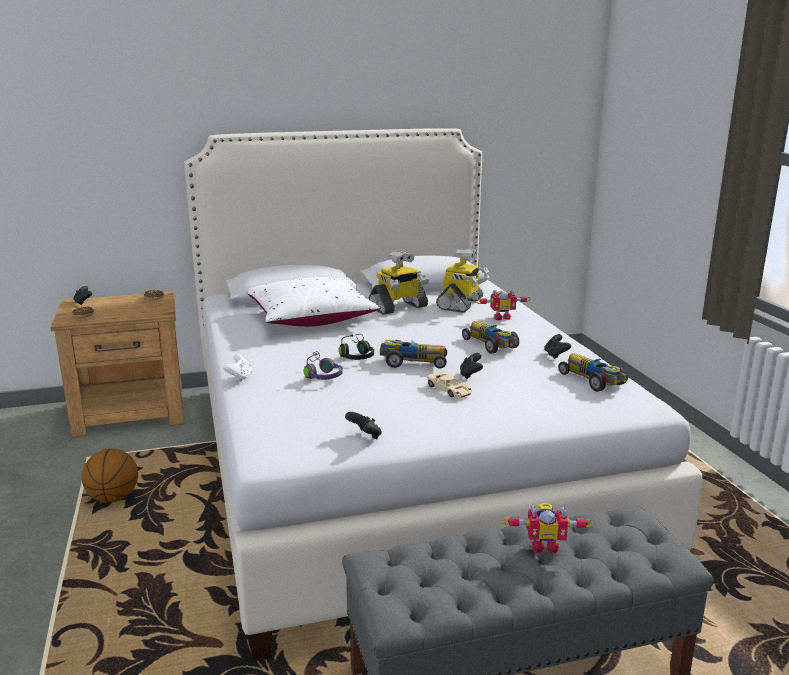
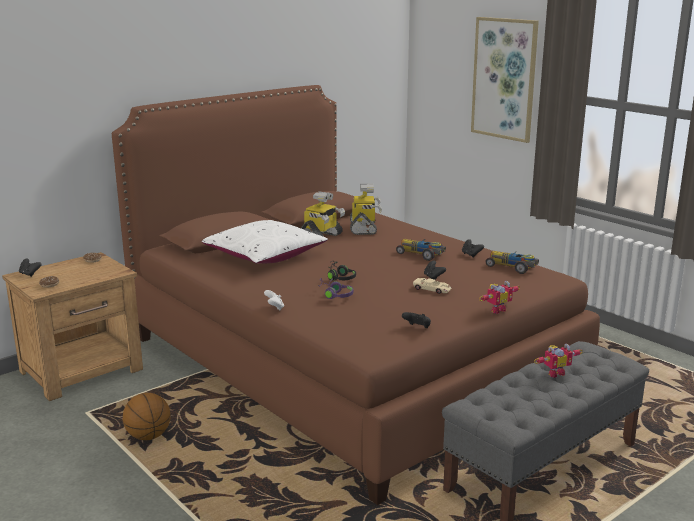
camera: 25 degrees left, 0 degrees up
white bed [184,128,702,662] -> brown bed [112,85,600,505]
toy car [380,340,447,368] -> none
toy robot [477,289,531,320] -> toy robot moved to [479,281,520,314]
none -> picture [471,17,539,143]

